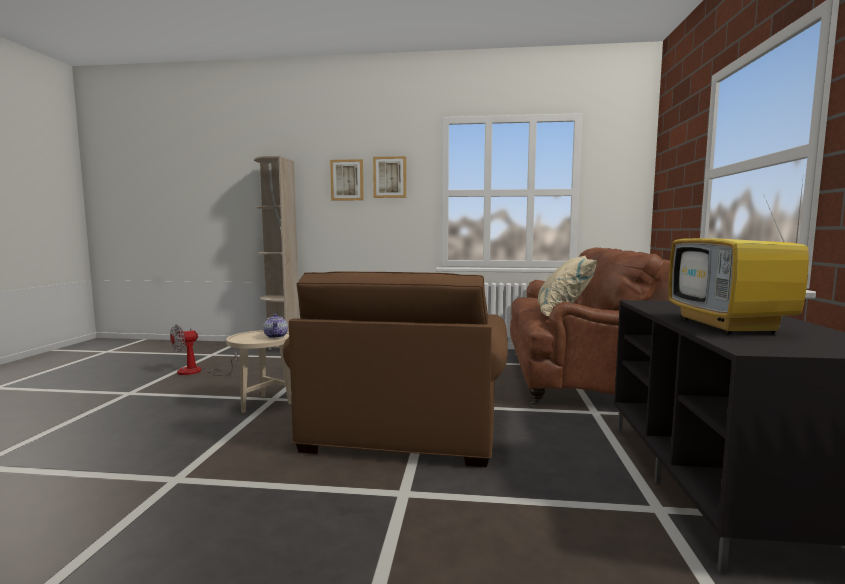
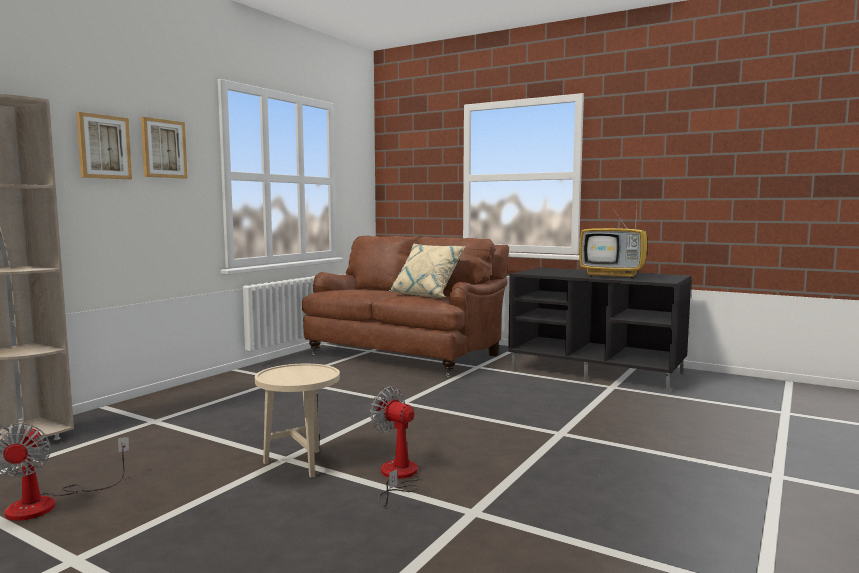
camera: 65 degrees left, 0 degrees up
teapot [263,314,288,338] -> none
brown armchair [283,271,508,467] -> none
none -> fan [370,386,421,507]

